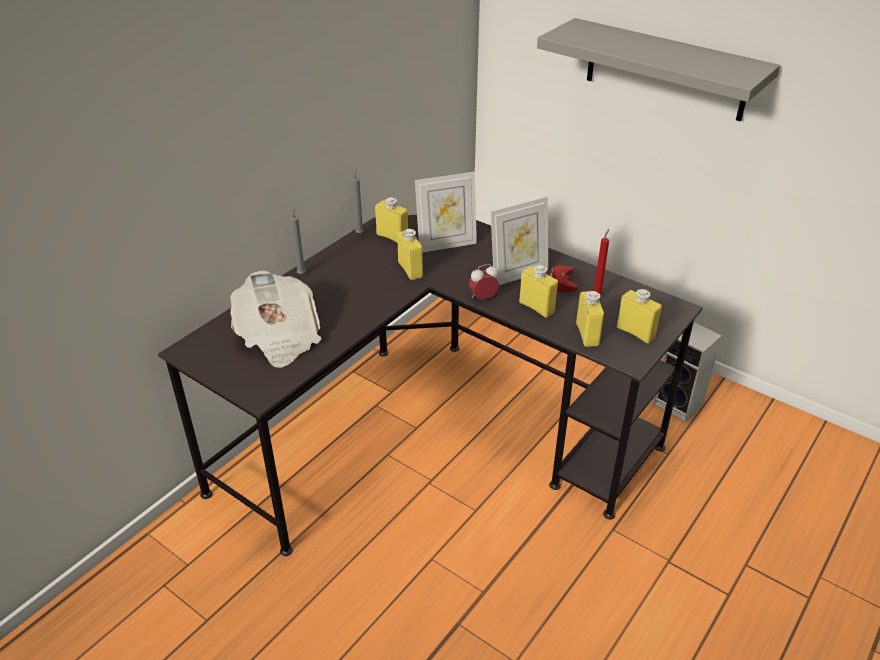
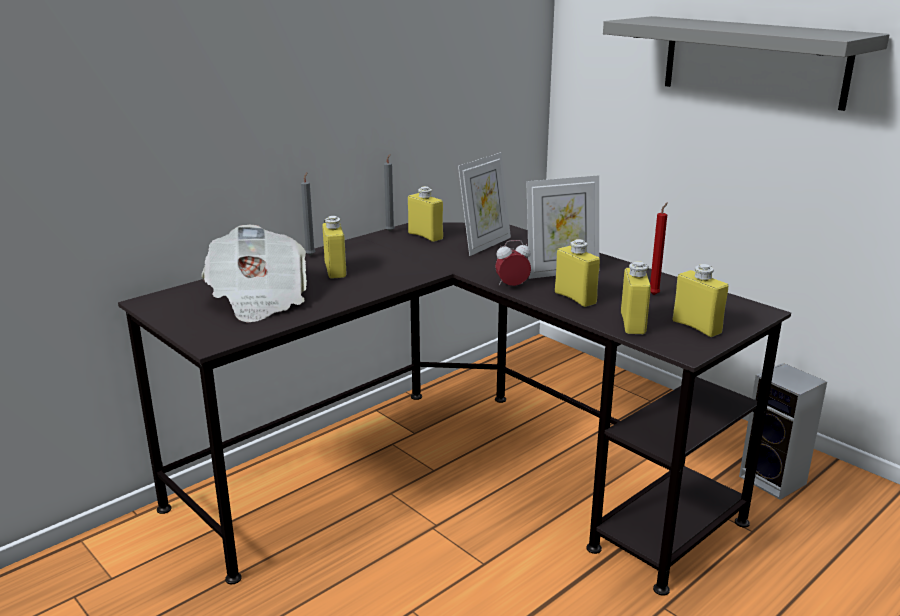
camera: 10 degrees right, 15 degrees down
yellow bottle [397,229,423,280] -> yellow bottle moved to [323,216,346,279]
picture frame [415,172,477,252] -> picture frame turned 45 degrees counterclockwise [458,152,511,256]
red game controller [550,265,578,292] -> none

